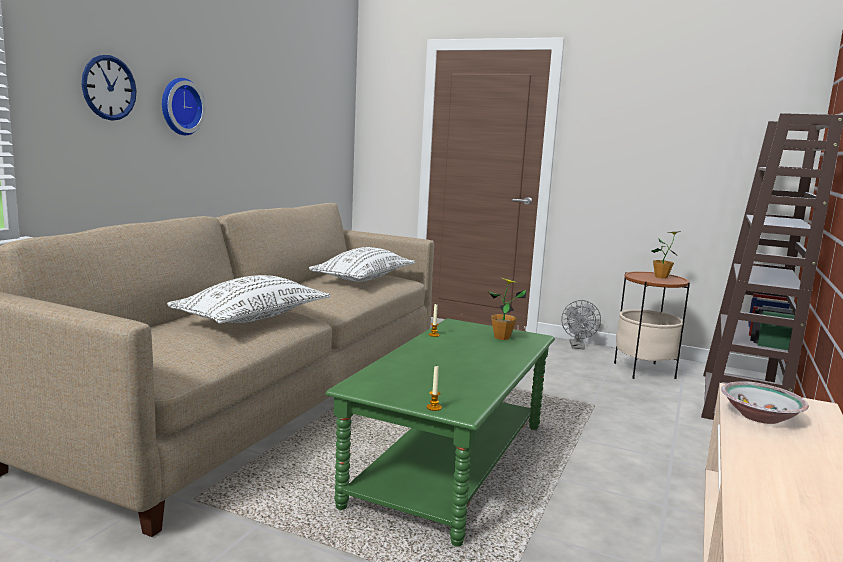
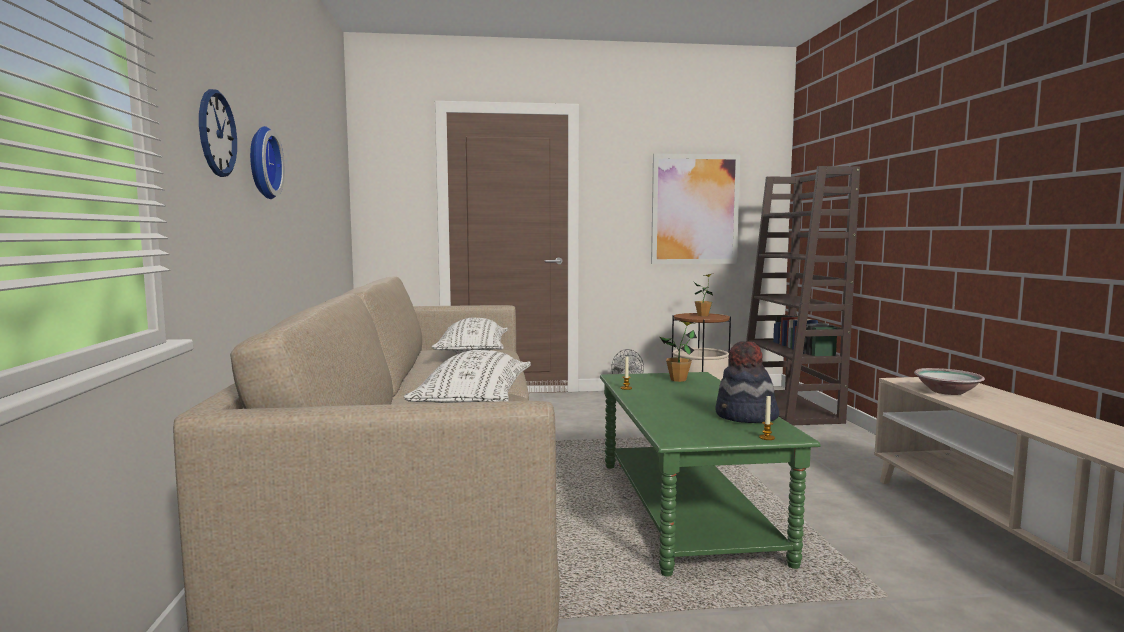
camera: 30 degrees left, 5 degrees down
none -> picture [651,153,740,264]
none -> hat [715,341,779,423]

